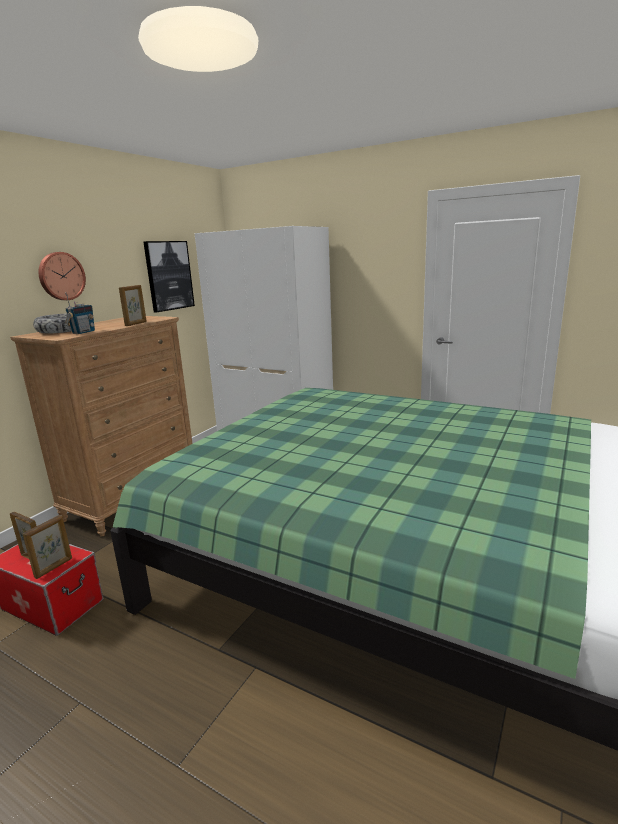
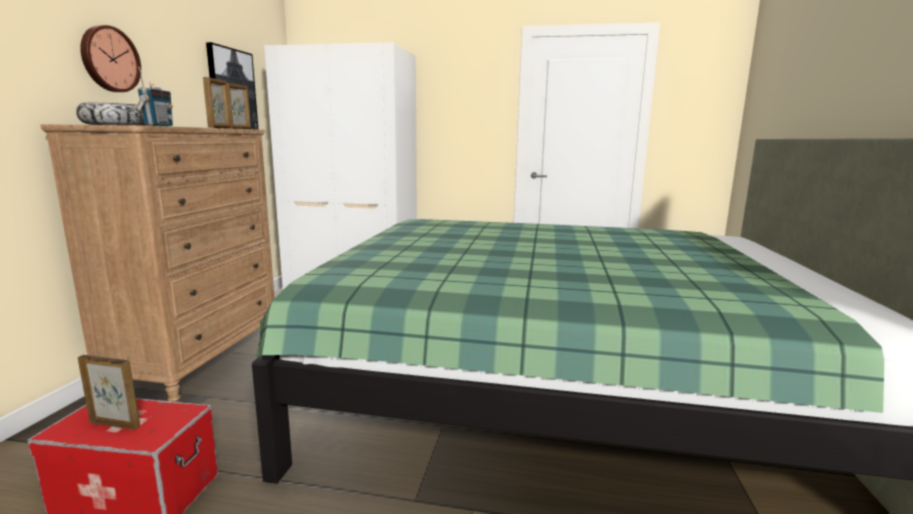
camera: 20 degrees left, 5 degrees down
picture frame [23,515,72,579] -> picture frame moved to [227,83,251,129]

